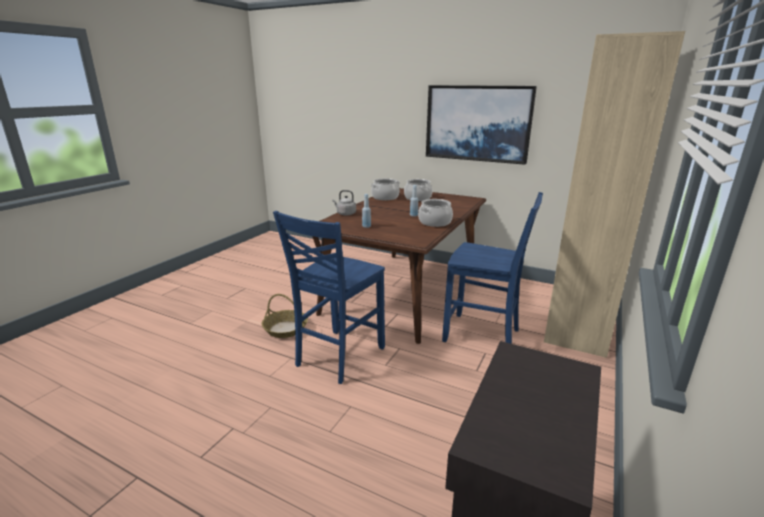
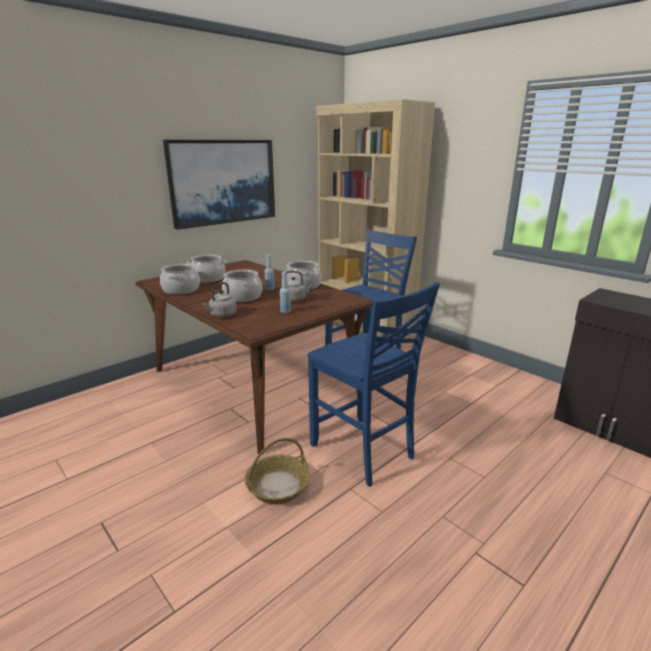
camera: 70 degrees left, 0 degrees up
none -> cooking pot [222,270,262,302]
none -> grey kettle [287,271,312,302]

